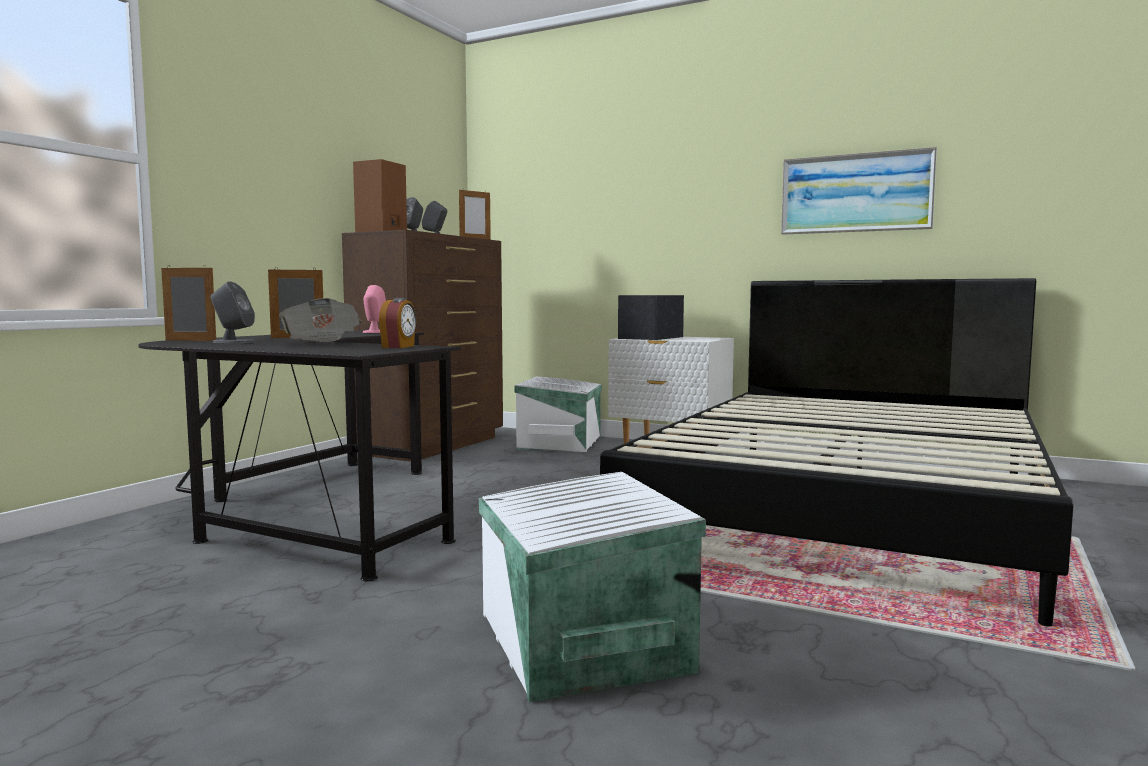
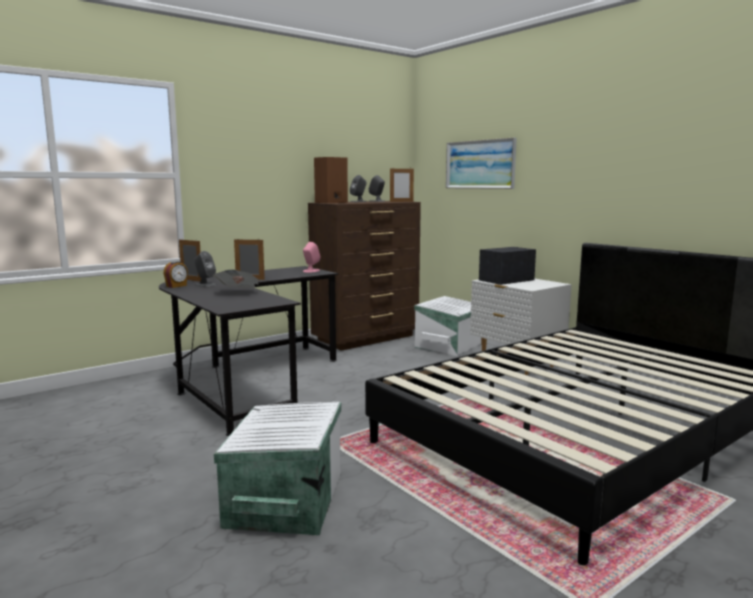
camera: 25 degrees right, 5 degrees up
alarm clock [379,298,416,348] -> alarm clock moved to [164,261,188,288]
picture [781,147,937,235] -> picture moved to [446,138,517,189]

